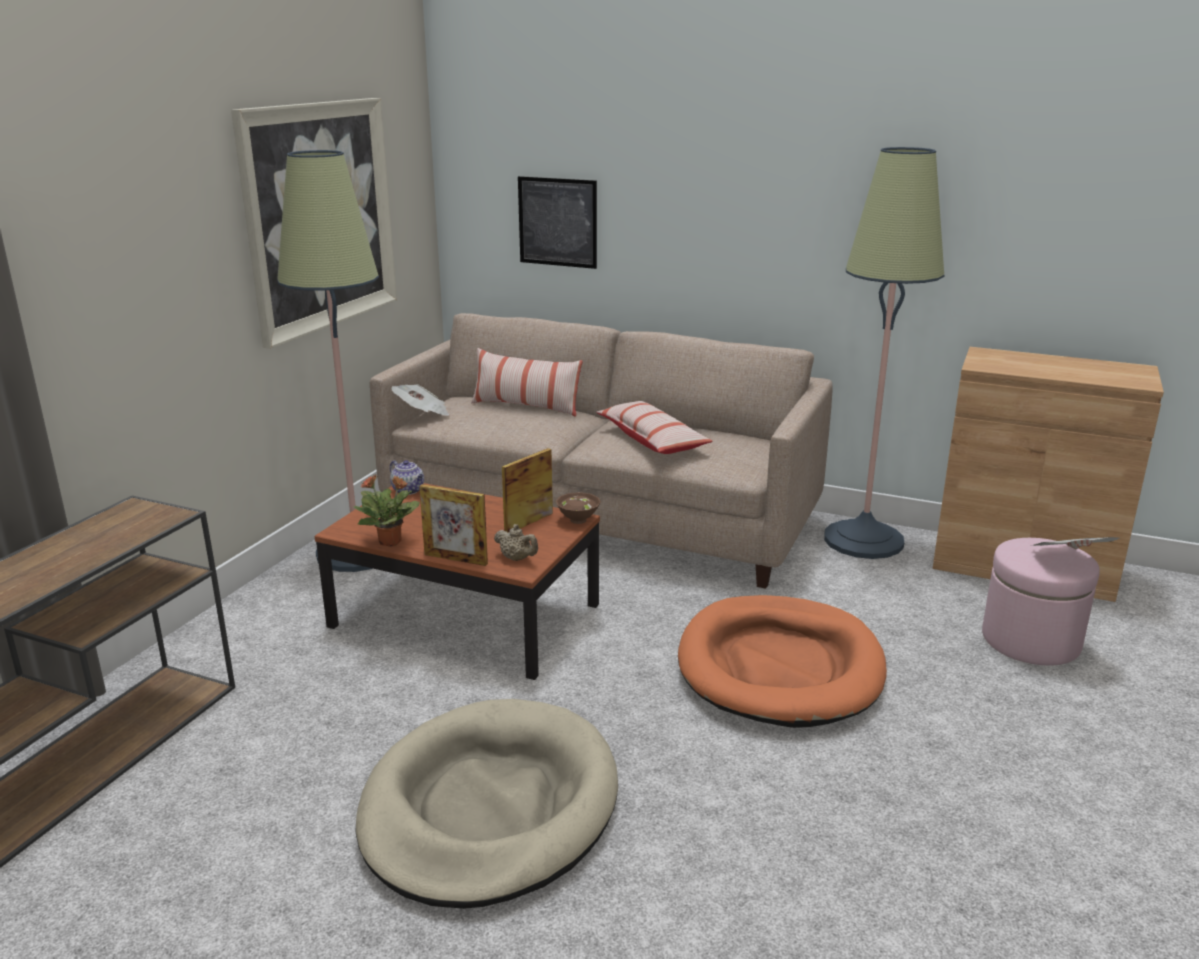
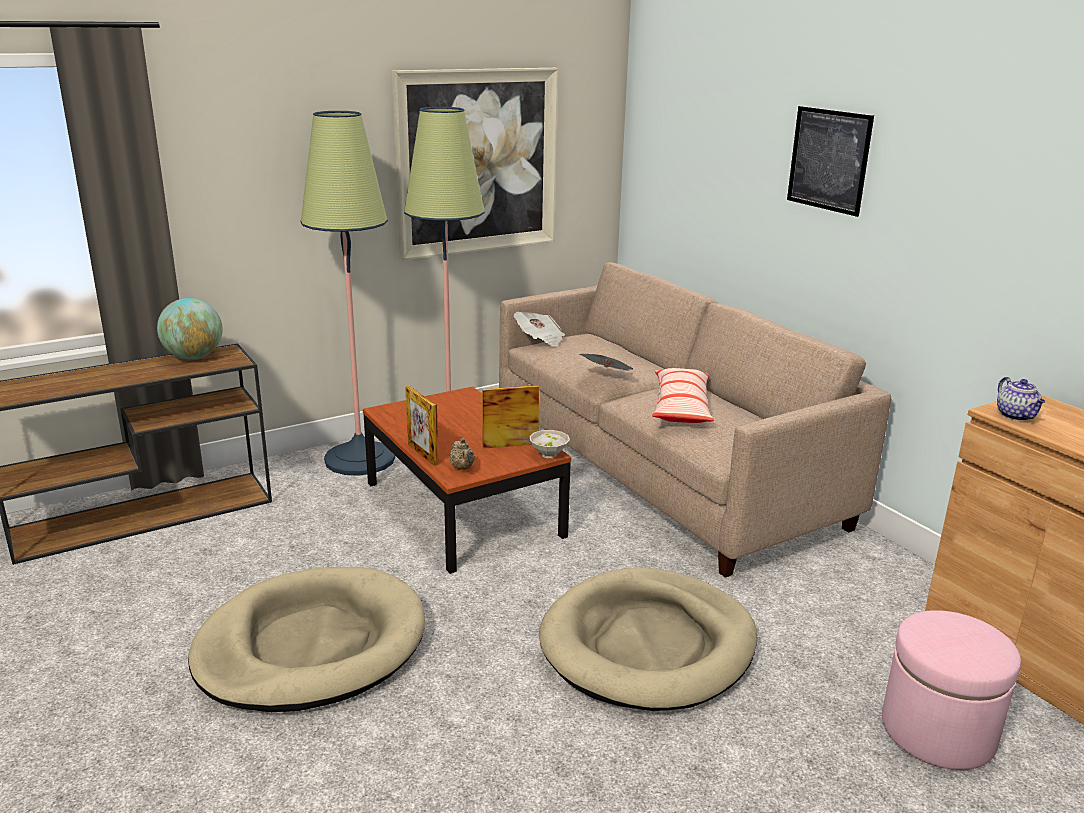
camera: 35 degrees right, 0 degrees up
potted plant [354,475,420,547] -> none
teapot [390,460,424,495] -> teapot moved to [997,377,1045,421]
pillow [471,348,583,417] -> none
picture [518,176,597,269] -> picture moved to [787,106,874,217]
brown bowl [556,492,601,524] -> white bowl [529,430,570,458]
orange dog bed [678,595,887,728] -> beige dog bed [539,568,757,711]
floor lamp [824,147,945,559] -> floor lamp moved to [301,111,395,476]
newspaper [1031,537,1119,549] -> newspaper moved to [580,354,633,370]
none -> globe [157,298,223,359]

